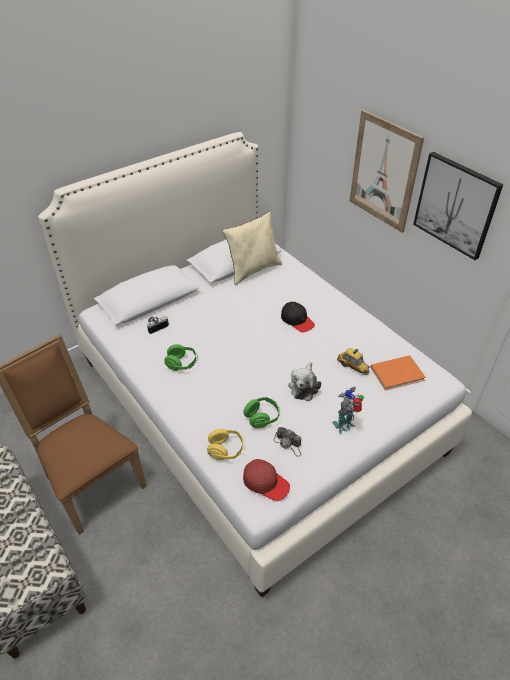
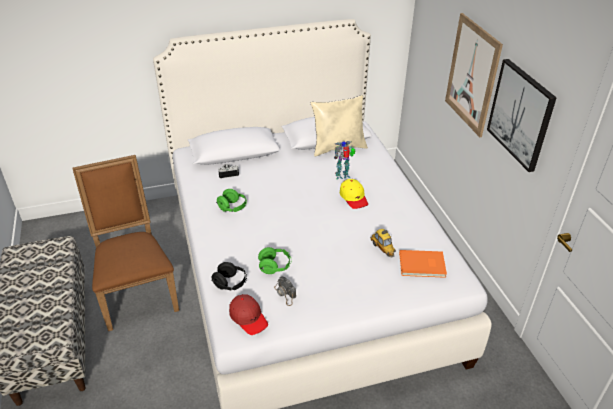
camera: 20 degrees right, 5 degrees down
yellow headphones [207,429,244,460] -> black headphones [211,262,247,290]
black cap [281,302,315,333] -> yellow cap [340,179,368,209]
plush toy [288,362,321,401] -> none
toy robot [332,387,364,434] -> toy robot moved to [334,141,356,180]

